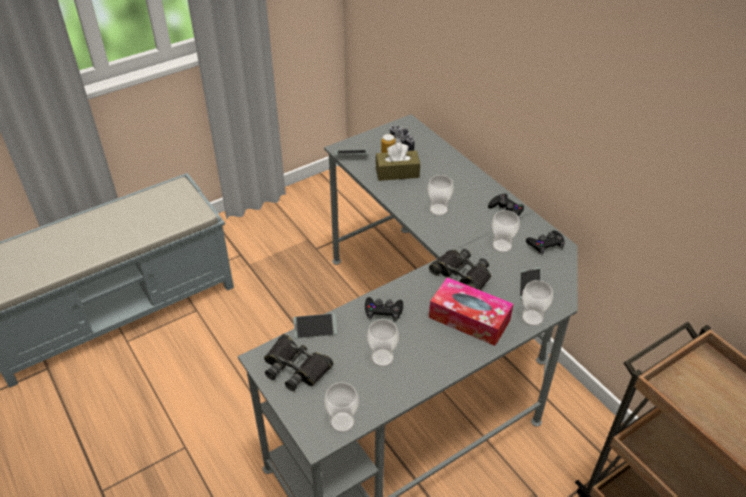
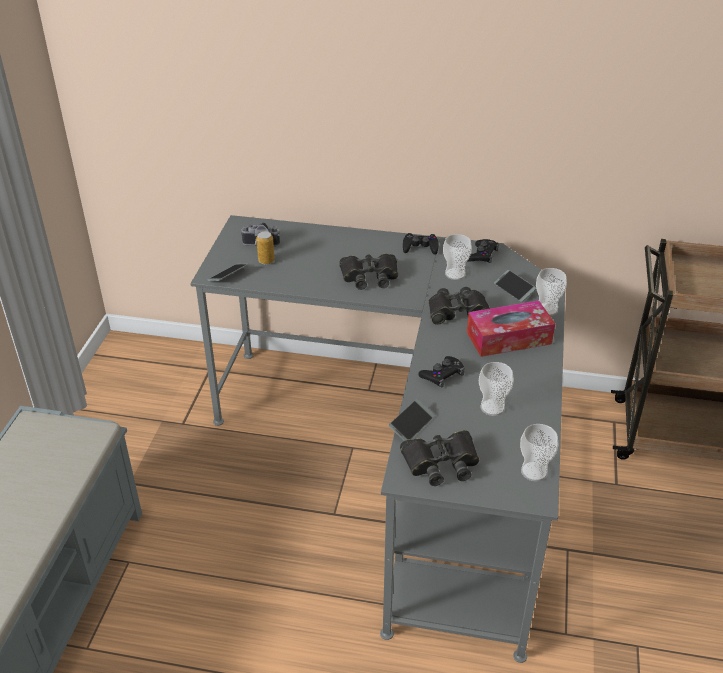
camera: 45 degrees left, 5 degrees down
brown tissue box [376,143,420,181] -> none
cup [428,175,454,216] -> black binoculars [339,253,398,290]

